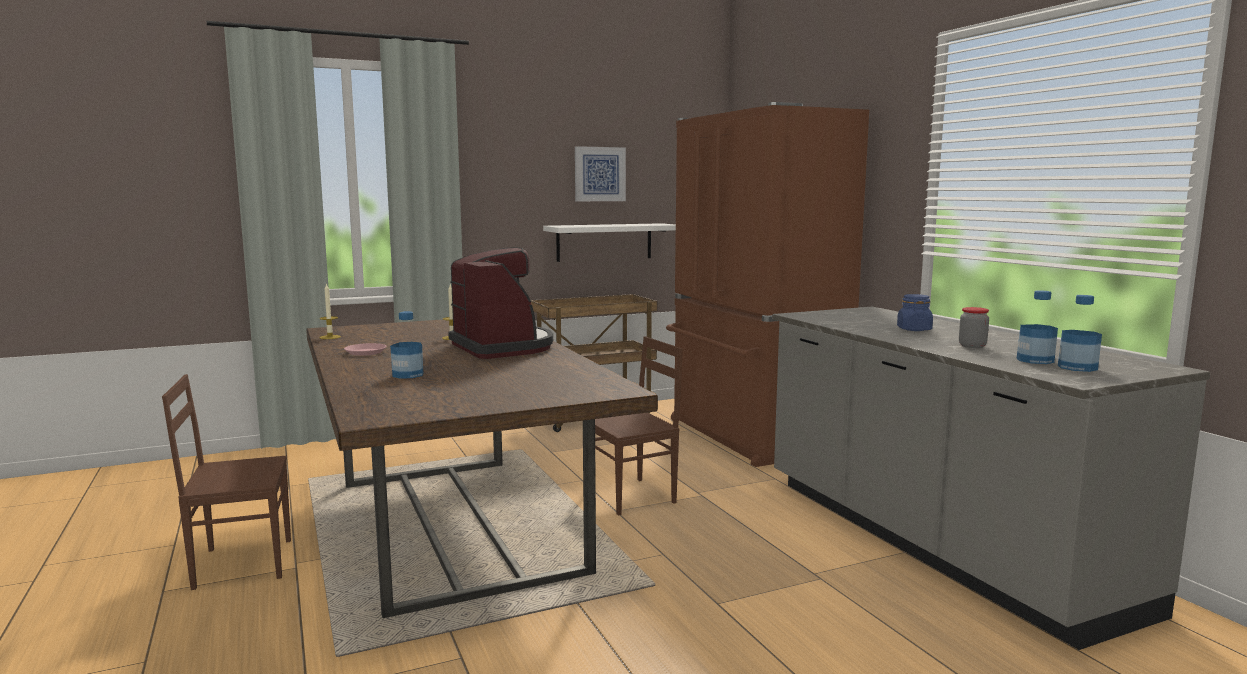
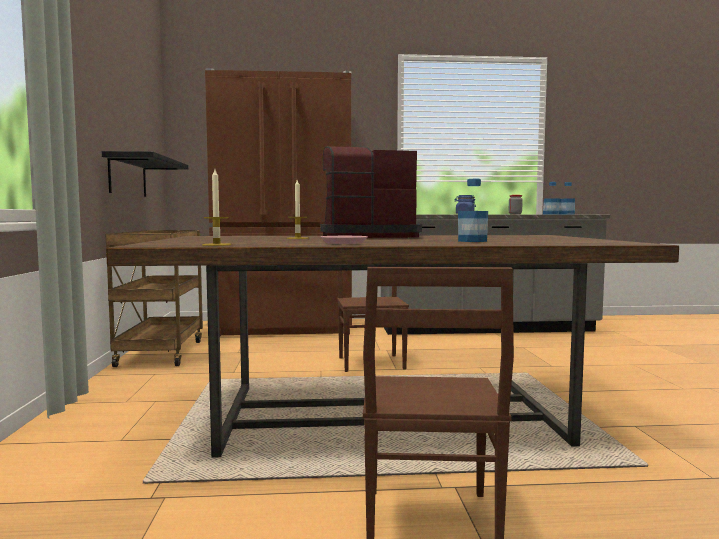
camera: 70 degrees left, 5 degrees down
white shelf [543,223,676,262] -> black shelf [102,151,188,197]
picture [575,146,626,201] -> none

